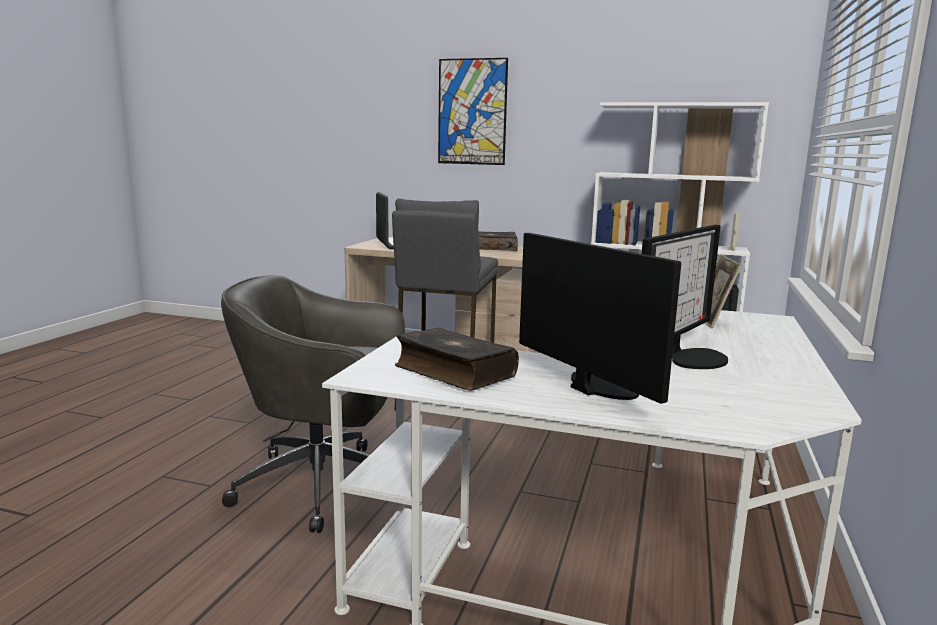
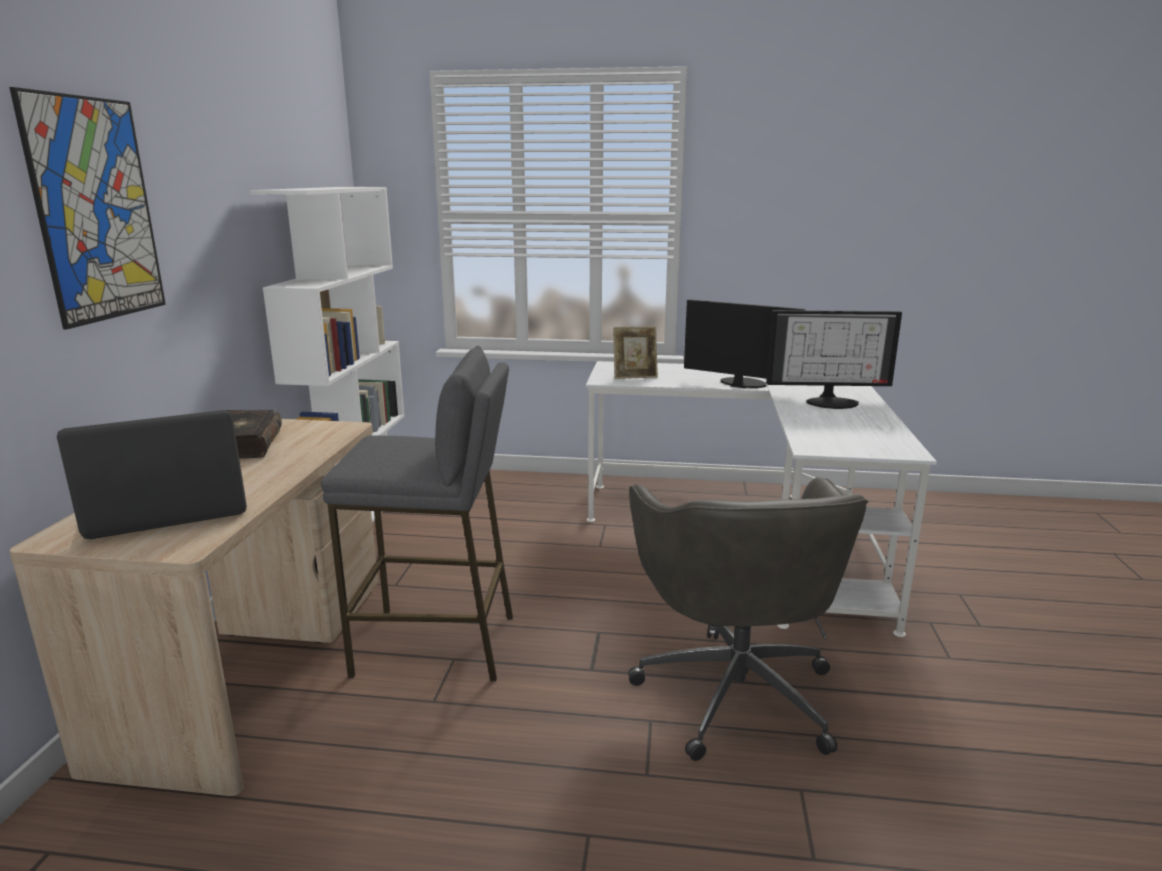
camera: 100 degrees left, 5 degrees up
book [395,328,519,391] -> none
monitor [519,233,681,404] -> monitor turned 135 degrees counterclockwise [766,310,902,409]

